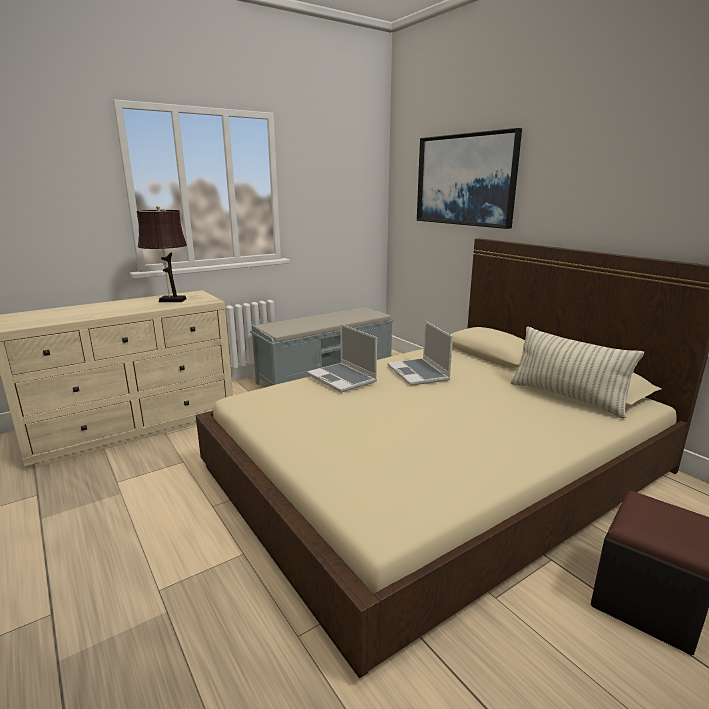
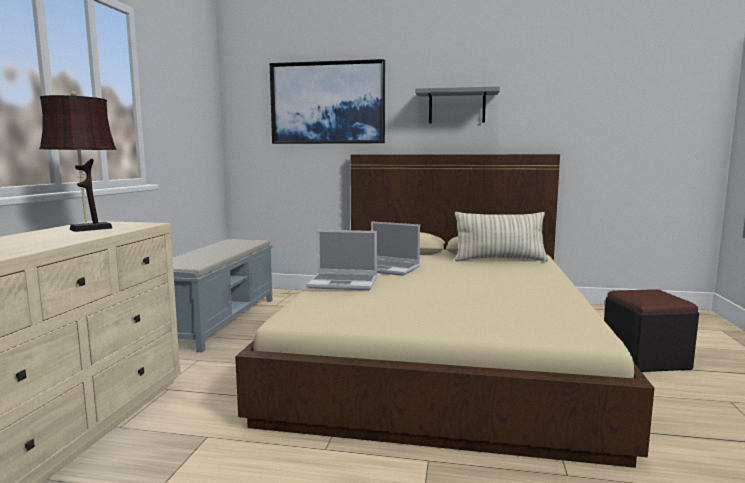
camera: 45 degrees left, 10 degrees down
none -> grey shelf [415,86,500,123]

